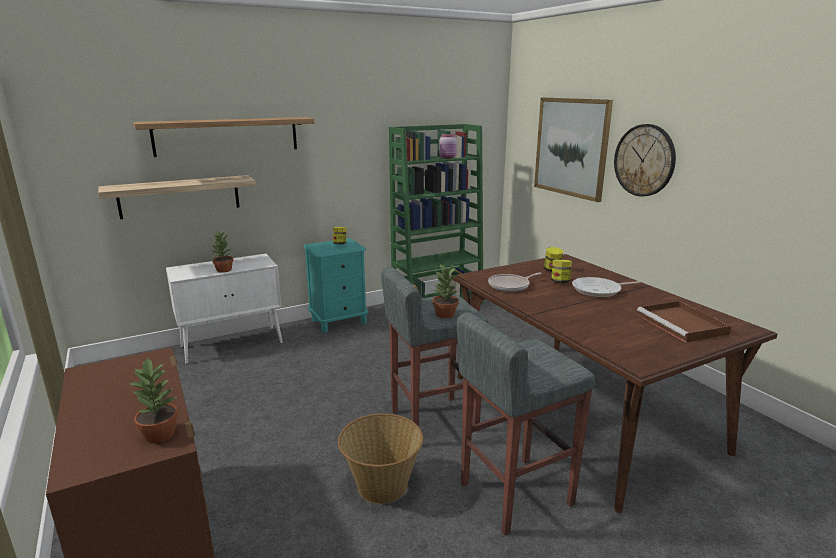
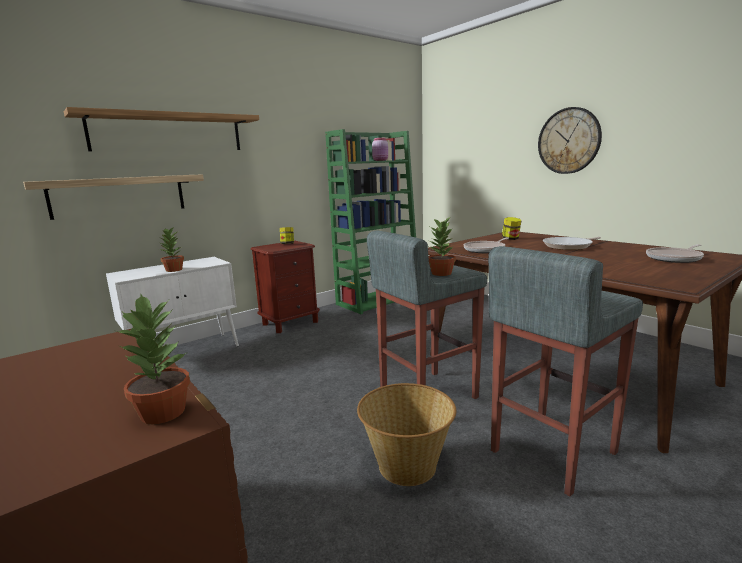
camera: 10 degrees left, 5 degrees down
turquoise nightstand [303,238,368,333] -> brown nightstand [250,241,320,333]
picture [534,98,613,202] -> none
jar [551,259,572,283] -> none
brown tray [637,301,731,342] -> frying pan [646,244,704,263]

